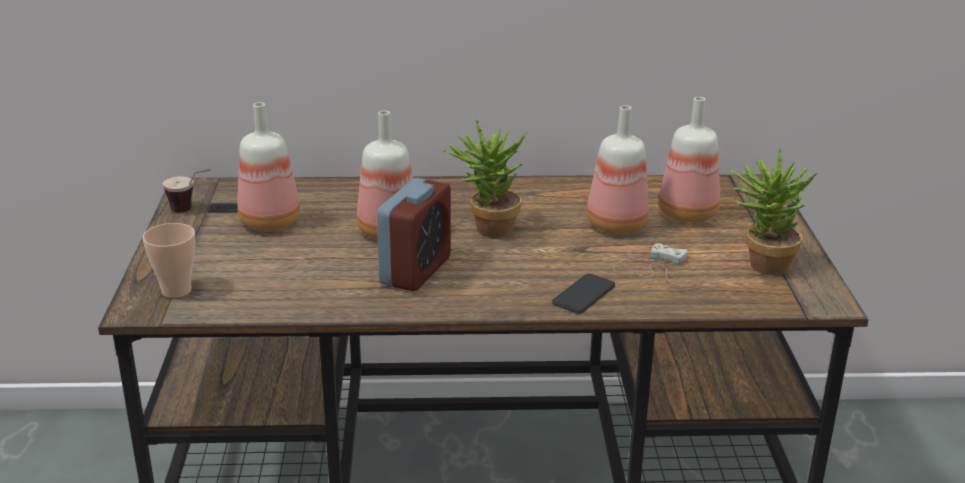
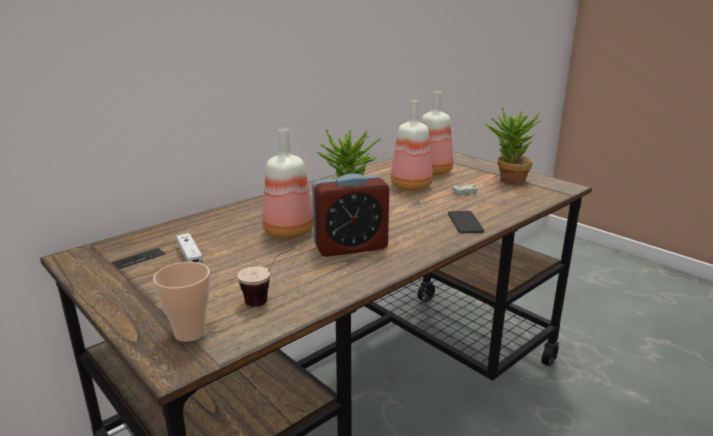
camera: 40 degrees left, 5 degrees down
cup [163,169,211,212] -> cup moved to [237,246,295,307]
bottle [237,102,300,231] -> white game controller [176,233,203,264]
alarm clock [377,178,451,291] -> alarm clock turned 90 degrees clockwise [312,173,389,257]

